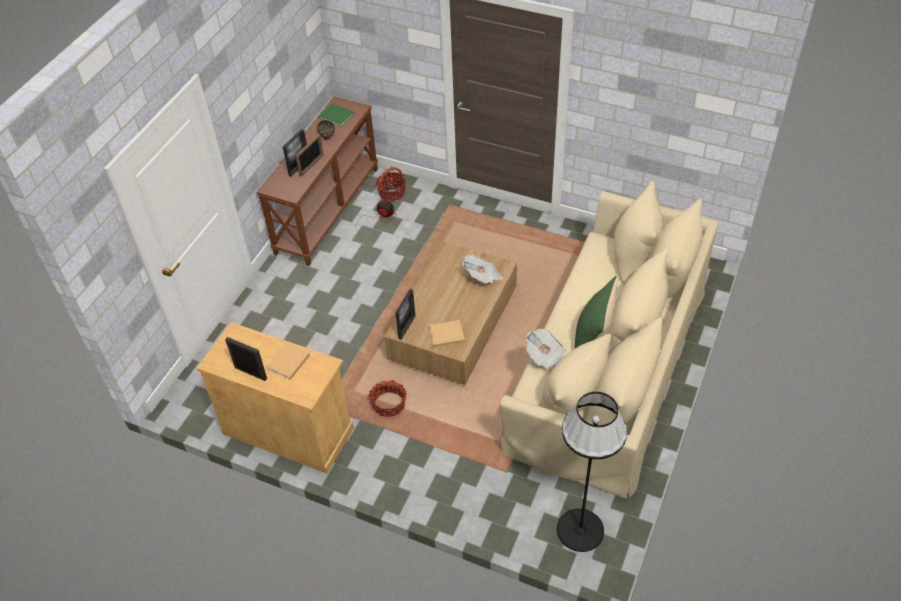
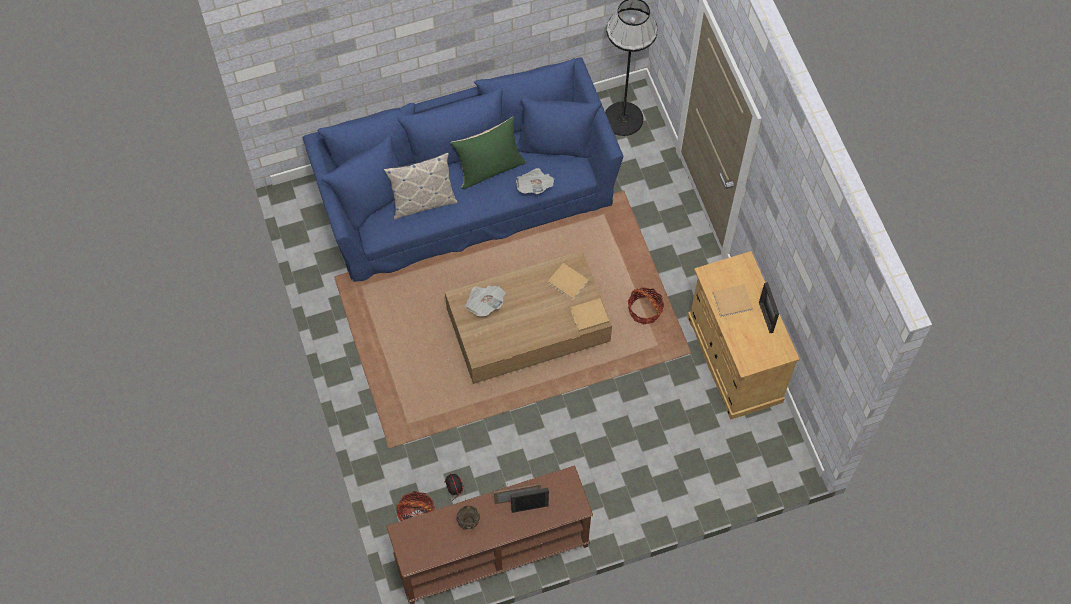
camera: 135 degrees left, 15 degrees up
green book [319,104,354,127] -> none
picture frame [395,289,415,340] -> beige book [570,298,609,332]
beige sofa [500,181,719,498] -> blue sofa [303,57,623,282]
none -> pillow [384,153,457,220]

